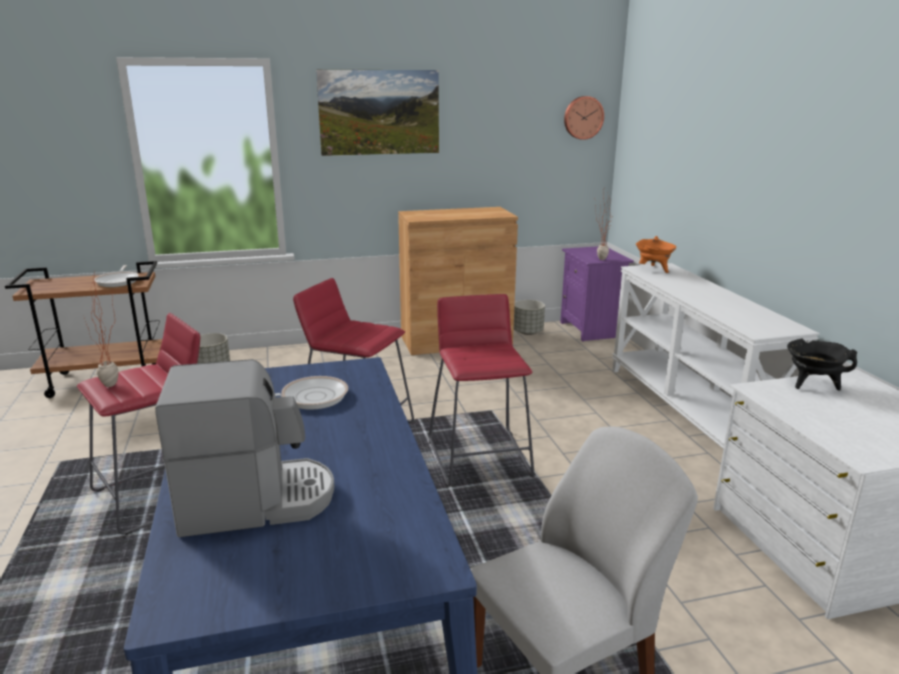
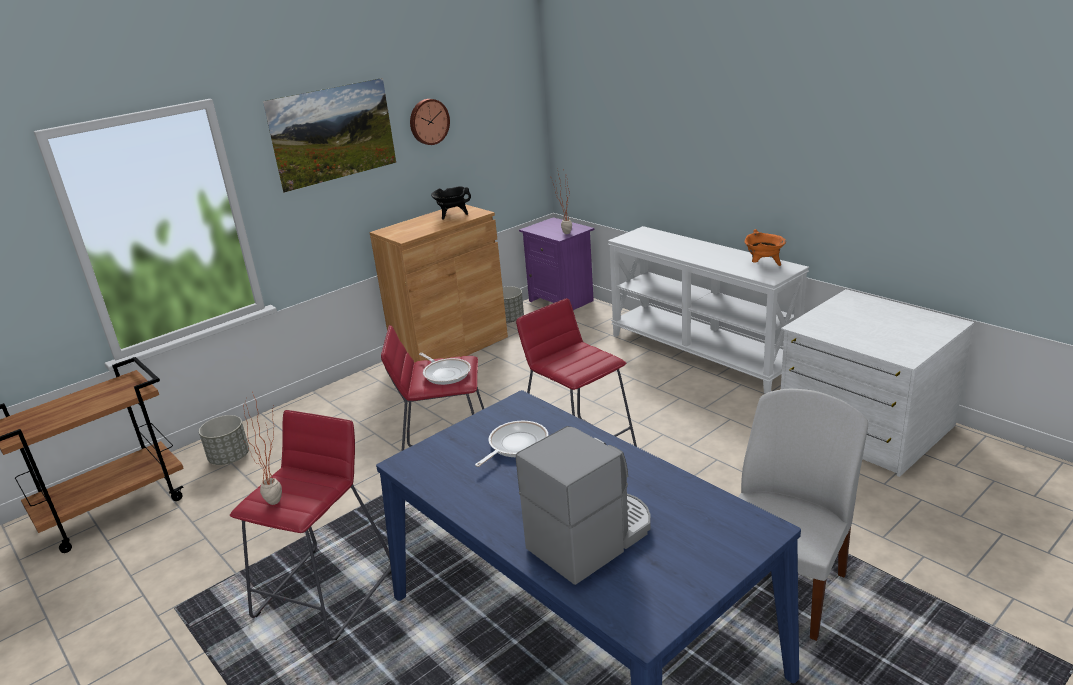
camera: 25 degrees left, 5 degrees up
frying pan [94,265,139,287] -> frying pan moved to [419,353,471,385]
wall clock [564,96,604,140] -> wall clock moved to [410,99,450,145]
orange cooking pot [636,236,676,273] -> orange cooking pot moved to [745,229,786,266]
black cooking pot [787,339,857,391] -> black cooking pot moved to [431,186,471,220]

